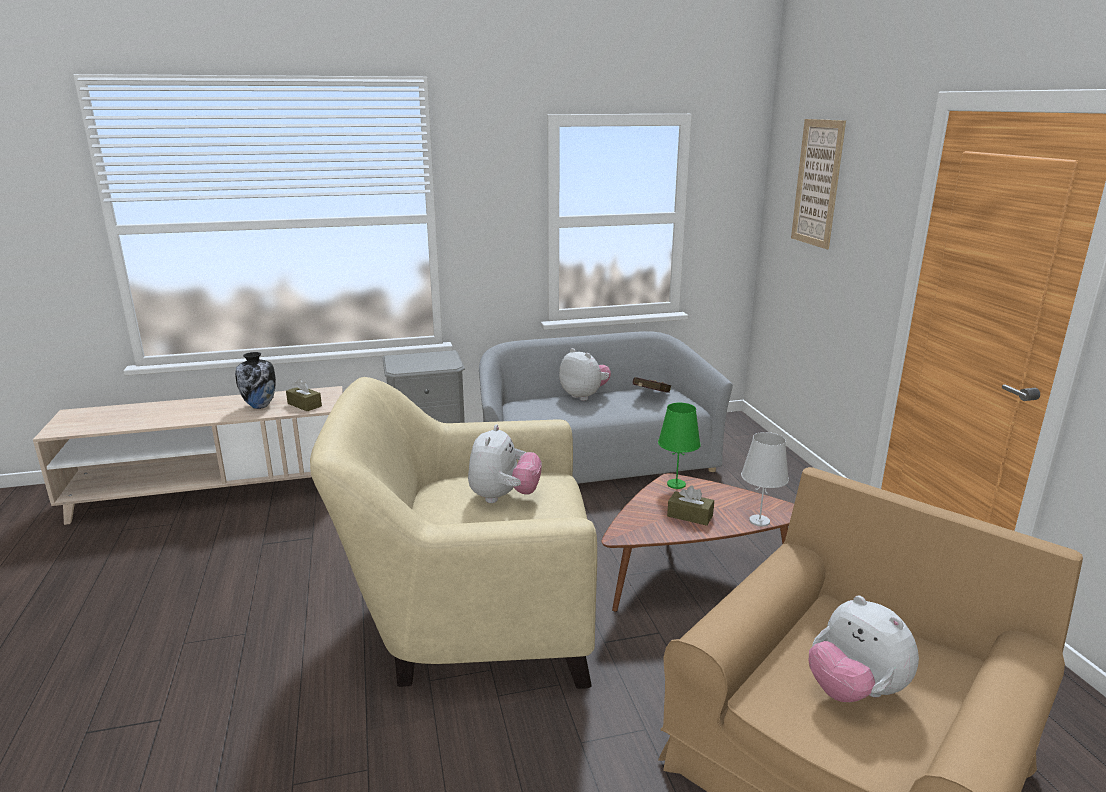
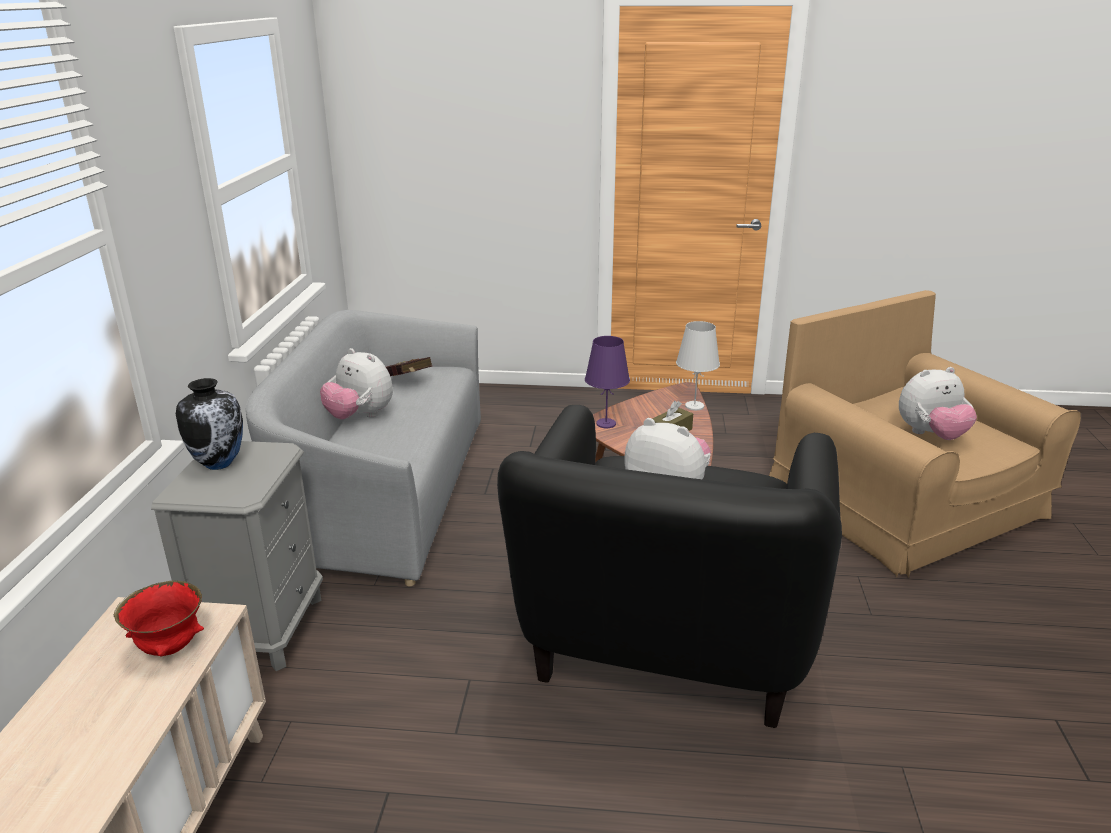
camera: 70 degrees left, 5 degrees up
vase [235,352,276,409] -> vase moved to [176,378,243,470]
brown tissue box [286,379,322,411] -> red bowl [114,580,204,656]
beige armchair [310,377,597,689] -> black armchair [497,405,842,728]
plush toy [559,348,611,401] -> plush toy turned 120 degrees counterclockwise [320,348,393,419]
green table lamp [658,403,701,489] -> purple table lamp [585,336,630,428]
picture [791,119,846,249] -> none

